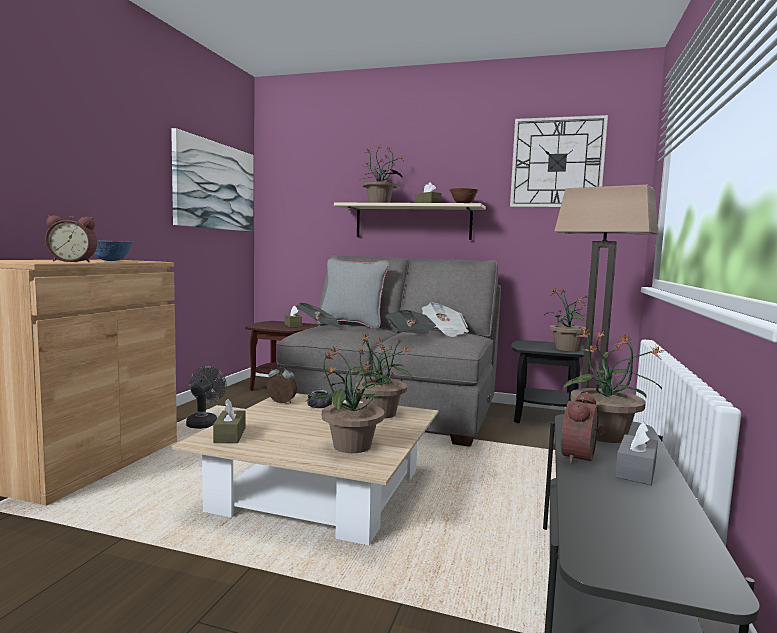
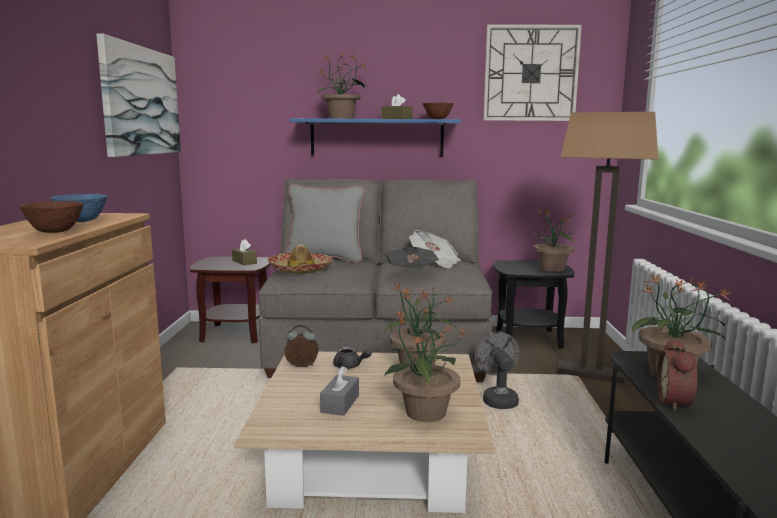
camera: 15 degrees left, 5 degrees up
alarm clock [45,215,97,262] -> brown bowl [19,201,84,233]
grey fan [186,366,227,429] -> grey fan moved to [475,332,519,409]
brown tissue box [213,399,246,443] -> none
newspaper [296,303,343,328] -> hat [267,244,334,274]
beige shelf [334,203,486,240] -> blue shelf [290,118,461,157]
grey tissue box [615,422,658,485] -> grey tissue box moved to [320,366,359,416]

